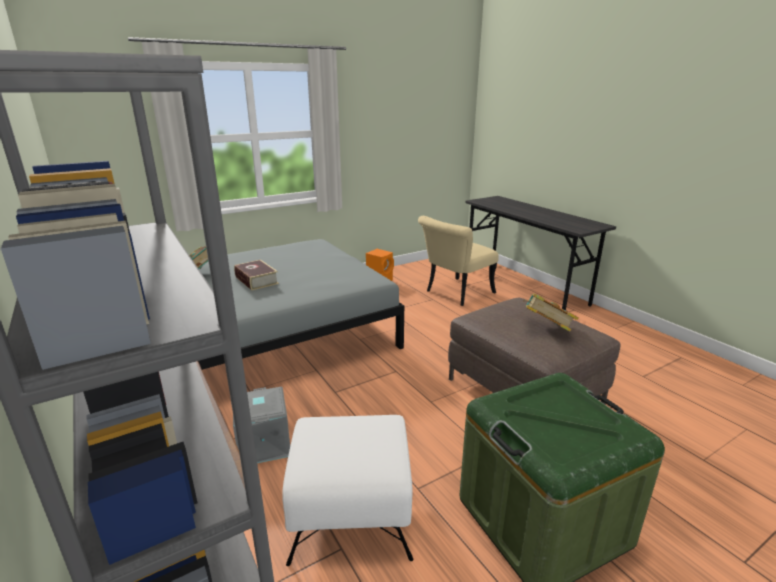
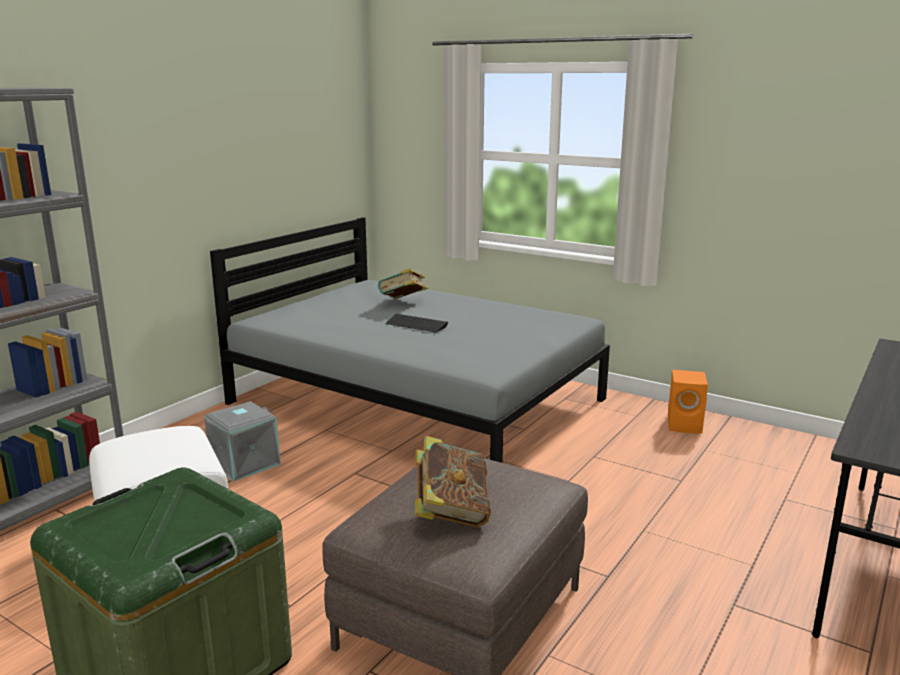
camera: 65 degrees right, 5 degrees down
book [234,260,279,290] -> keyboard [386,314,448,332]
beige chair [418,216,499,306] -> none

